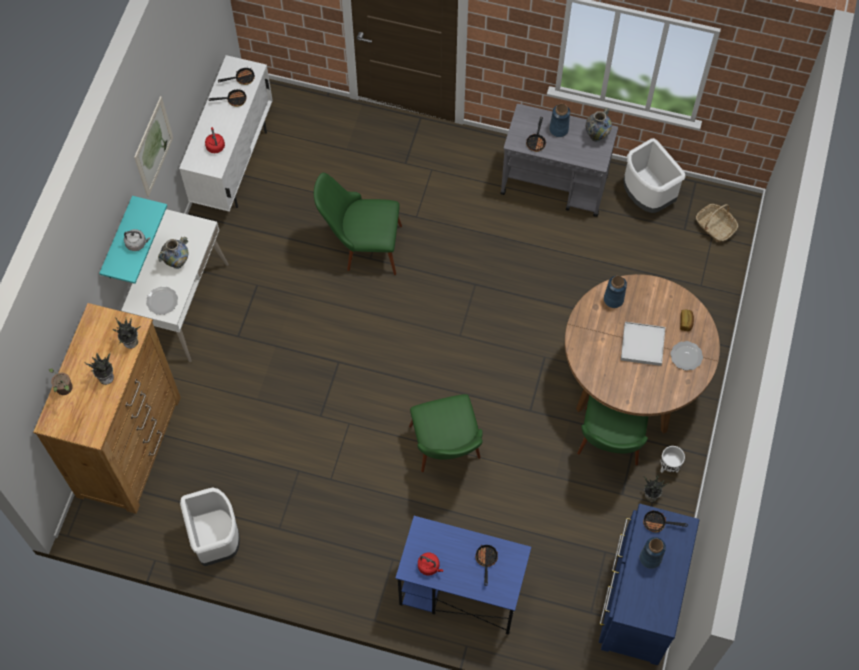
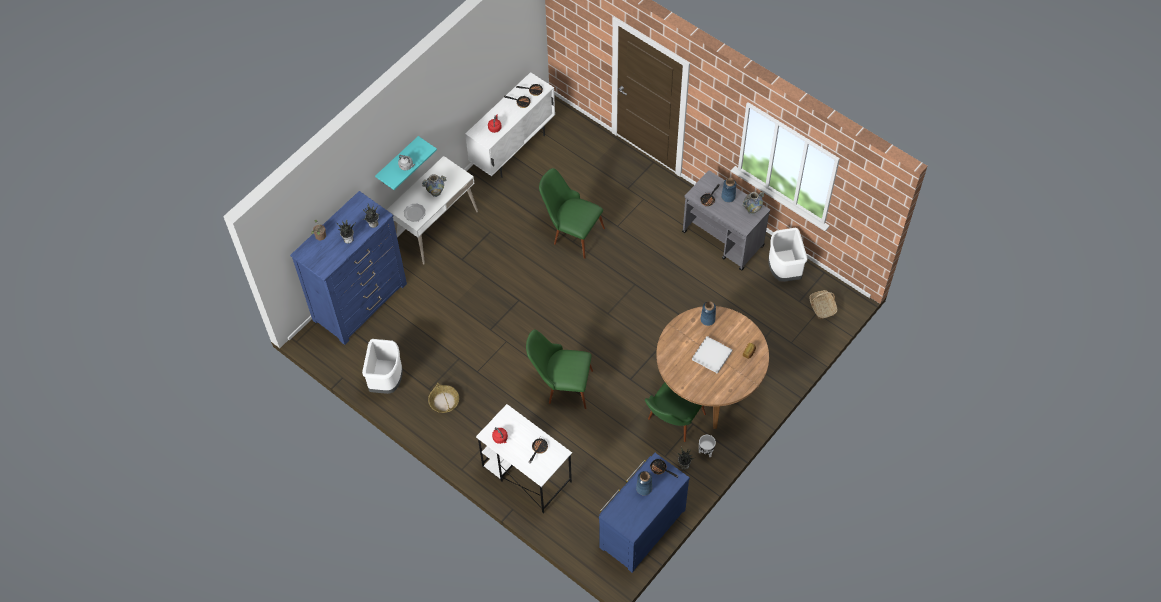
camera: 25 degrees right, 5 degrees down
brown dresser [33,303,181,514] -> blue dresser [290,191,407,345]
picture [134,96,173,197] -> none
blue desk [395,516,531,635] -> white desk [476,404,572,513]
green chair [409,394,483,472] -> green chair turned 90 degrees clockwise [526,330,593,409]
plate [670,341,703,371] -> none
none -> basket [428,383,459,413]

